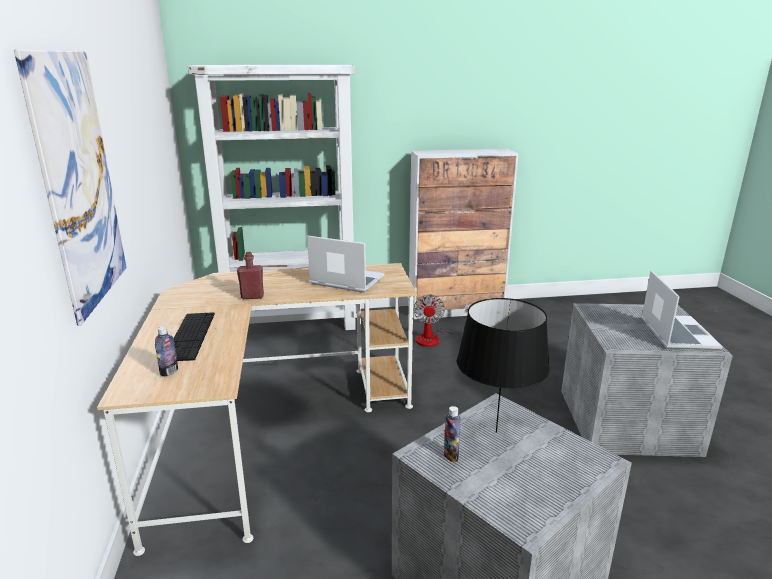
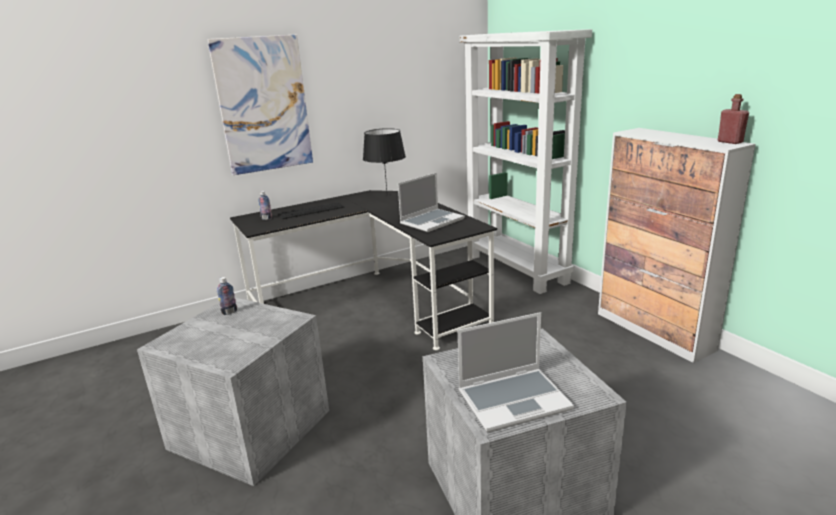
camera: 70 degrees right, 0 degrees up
beige desk [97,263,417,556] -> black desk [230,190,497,350]
red bottle [237,252,264,299] -> red bottle moved to [718,94,749,144]
laptop [307,235,384,293] -> laptop turned 45 degrees clockwise [398,173,465,232]
fan [413,295,471,347] -> none
black table lamp [457,298,550,433] -> black table lamp moved to [363,128,406,191]

